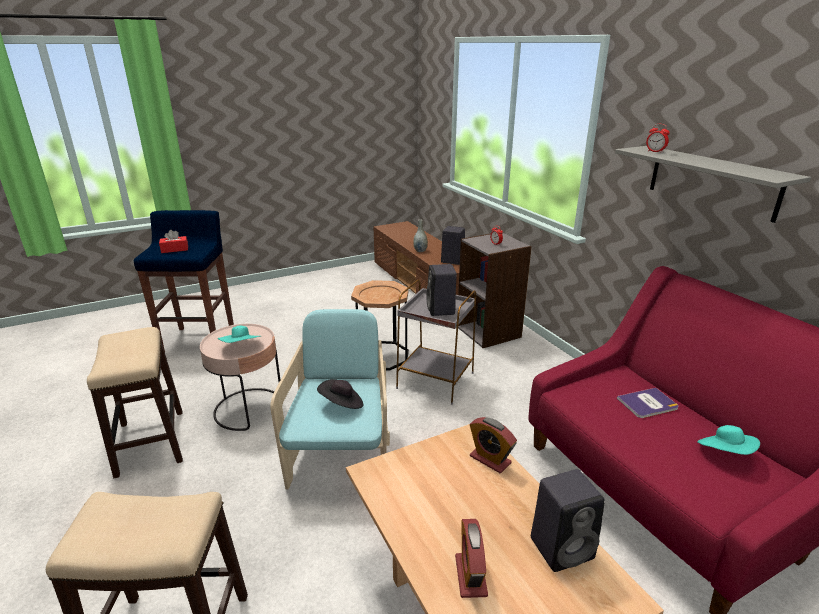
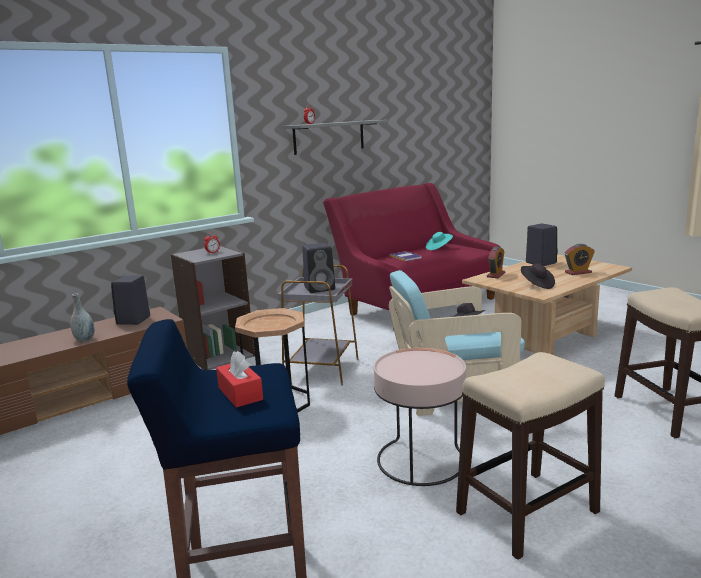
camera: 100 degrees left, 10 degrees down
turquoise hat [218,326,261,343] -> none
none -> black hat [521,263,555,289]

